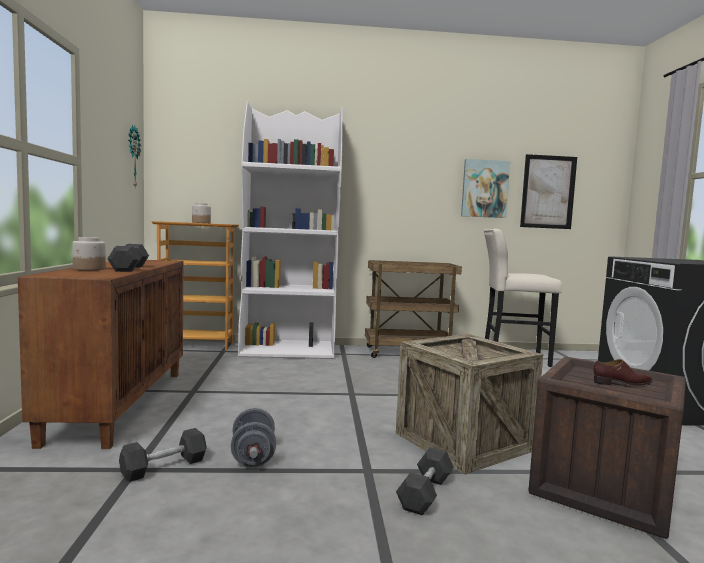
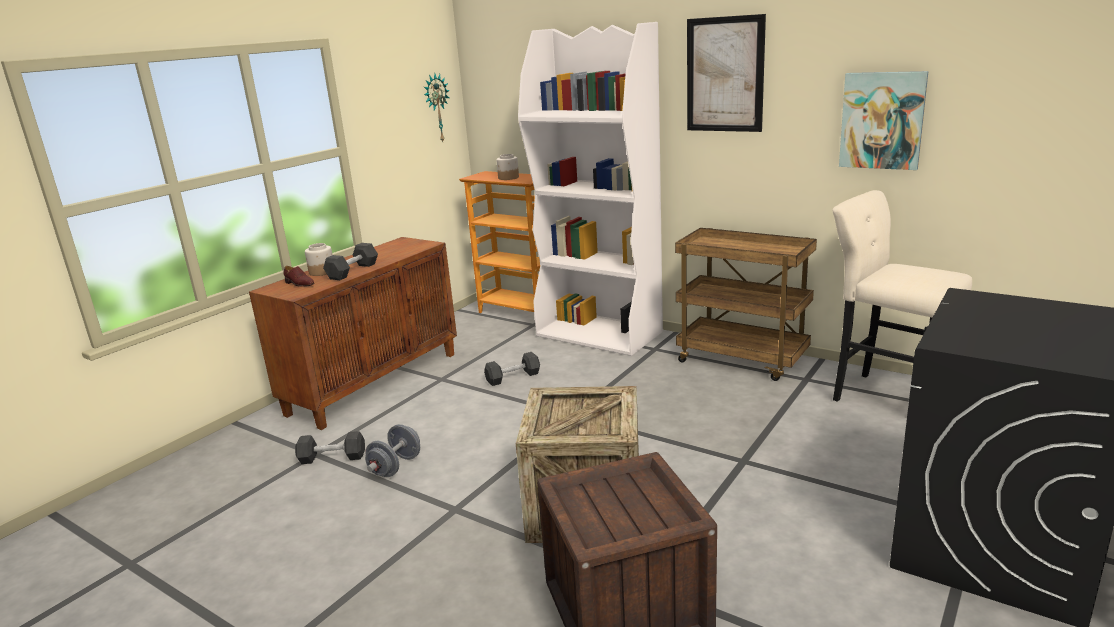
camera: 40 degrees right, 15 degrees up
black dumbbell [396,447,454,515] -> black dumbbell moved to [484,352,540,386]
picture [520,154,577,229] -> picture moved to [687,14,766,132]
brown shoe [593,359,652,386] -> brown shoe moved to [283,266,314,287]

